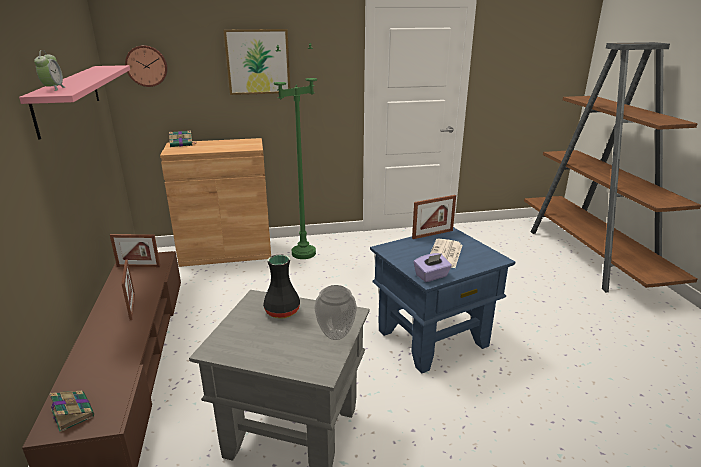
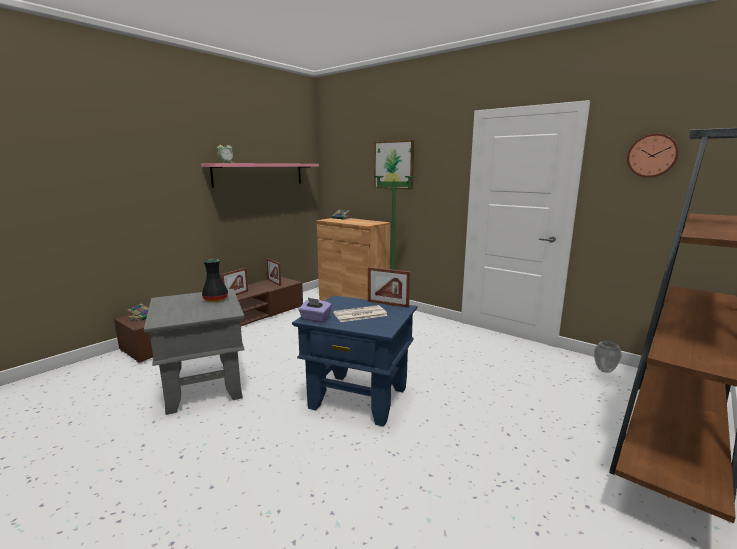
camera: 50 degrees right, 10 degrees down
wall clock [125,45,168,87] -> wall clock moved to [627,133,679,178]
vase [314,285,357,340] -> vase moved to [594,341,622,373]

